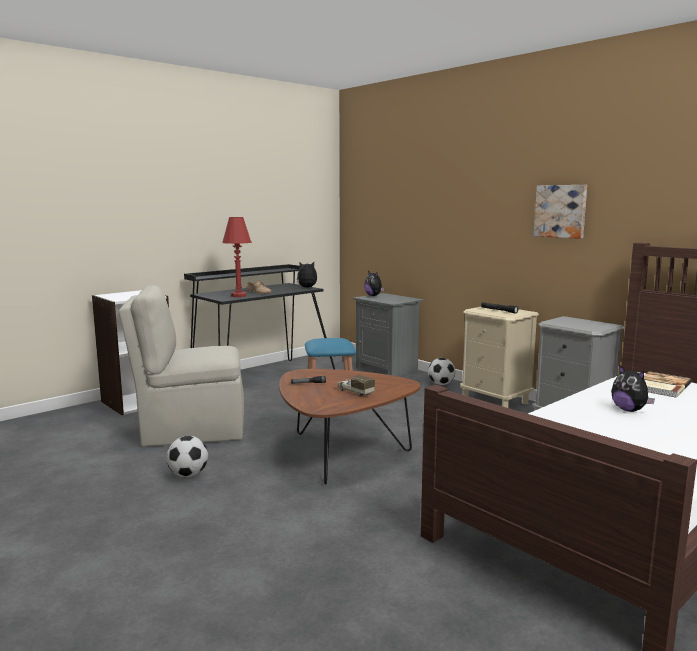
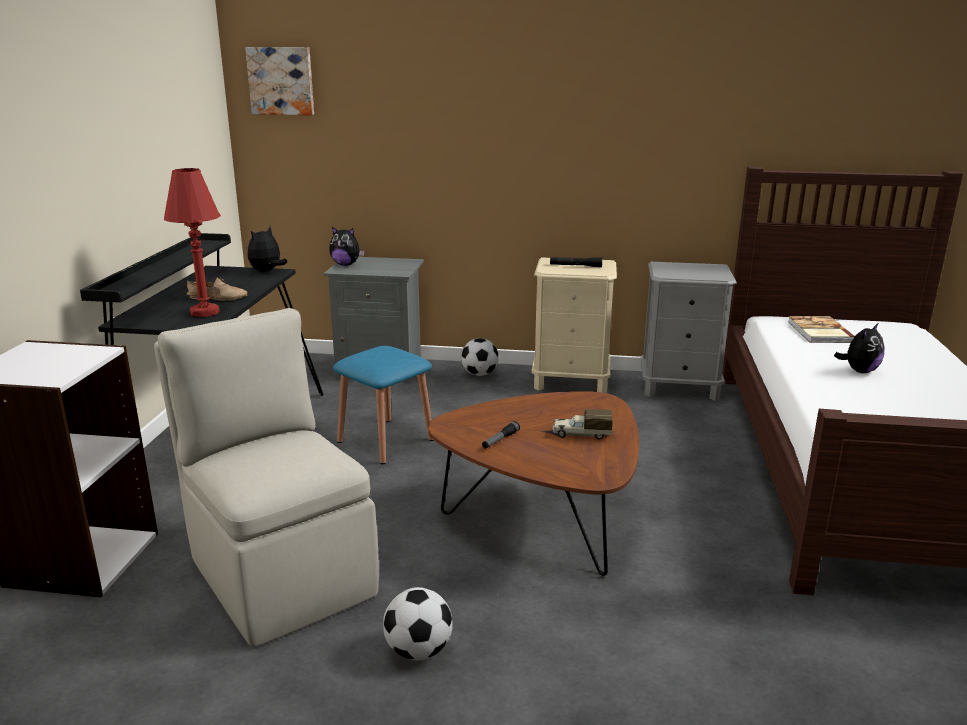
camera: 40 degrees left, 10 degrees up
beige chair [119,285,244,447] -> beige chair turned 105 degrees clockwise [154,308,379,647]
picture [534,185,587,239] -> picture moved to [245,47,314,115]
plush toy [611,365,655,412] -> plush toy turned 60 degrees counterclockwise [834,323,884,373]

